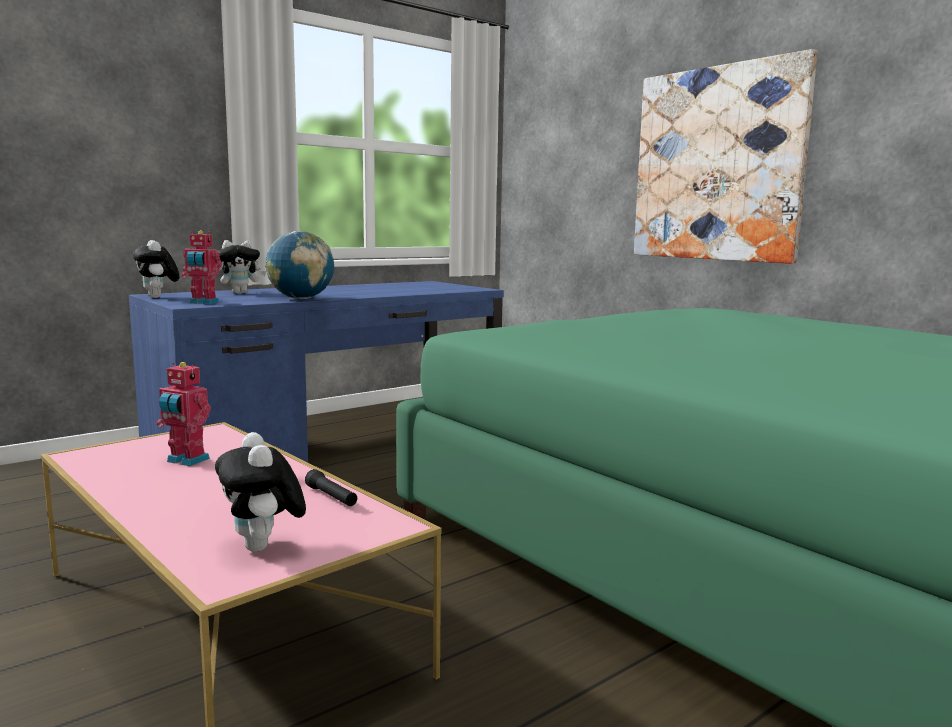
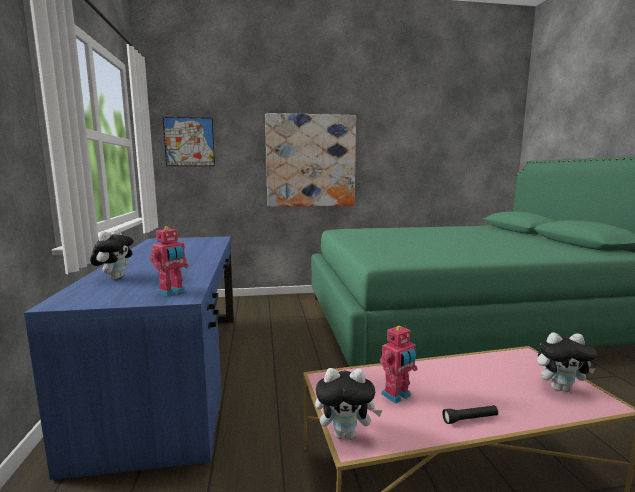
camera: 60 degrees left, 0 degrees up
plush toy [133,240,180,298] -> plush toy moved to [315,368,382,440]
globe [265,231,334,299] -> none
black flashlight [305,469,357,506] -> black flashlight moved to [442,405,498,424]
none -> picture [163,117,215,166]

